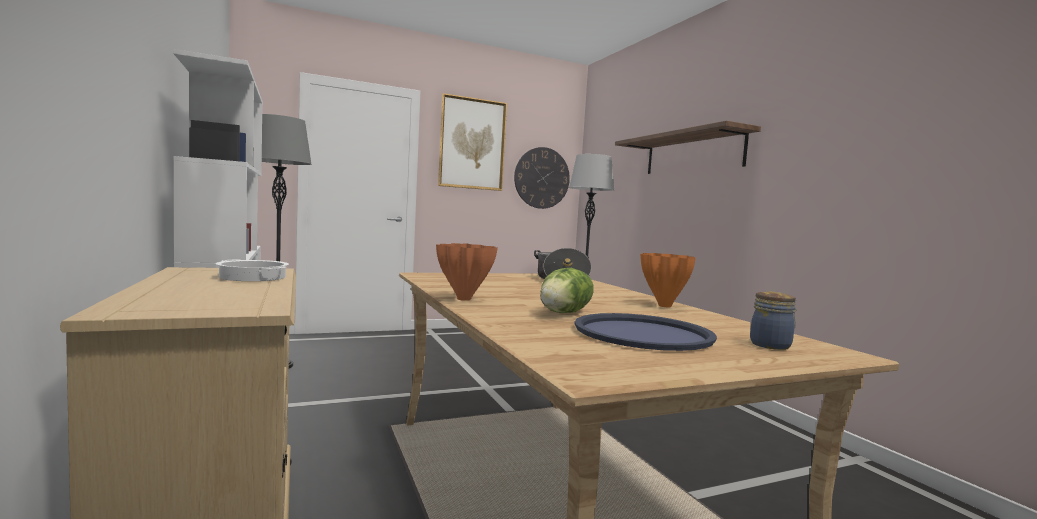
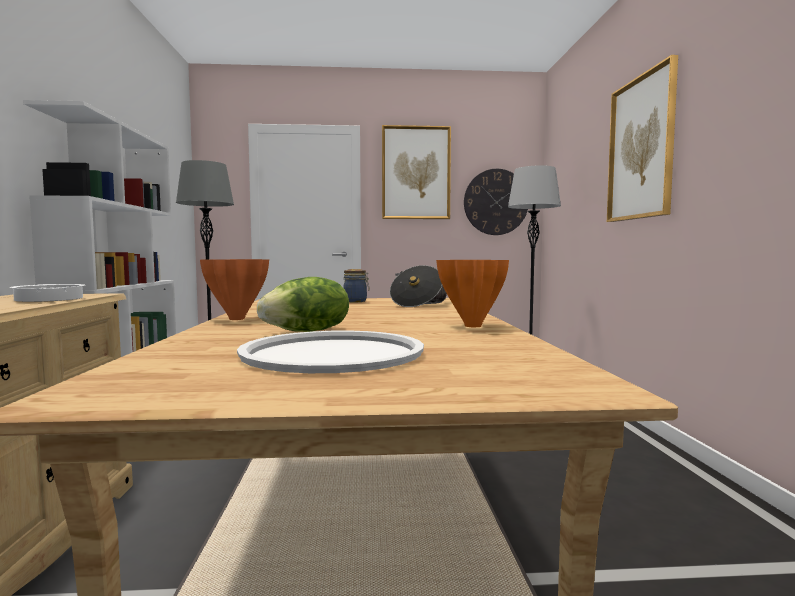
camera: 20 degrees right, 0 degrees up
blue tray [575,313,717,351] -> white tray [237,331,424,373]
shelf [615,121,761,174] -> picture [607,55,678,222]
jar [750,292,797,350] -> jar moved to [343,269,370,302]

